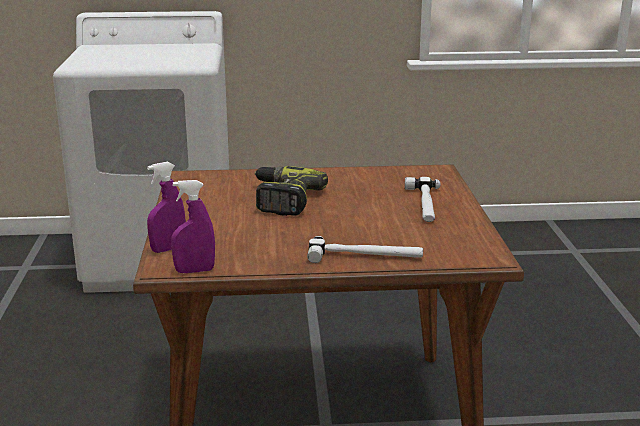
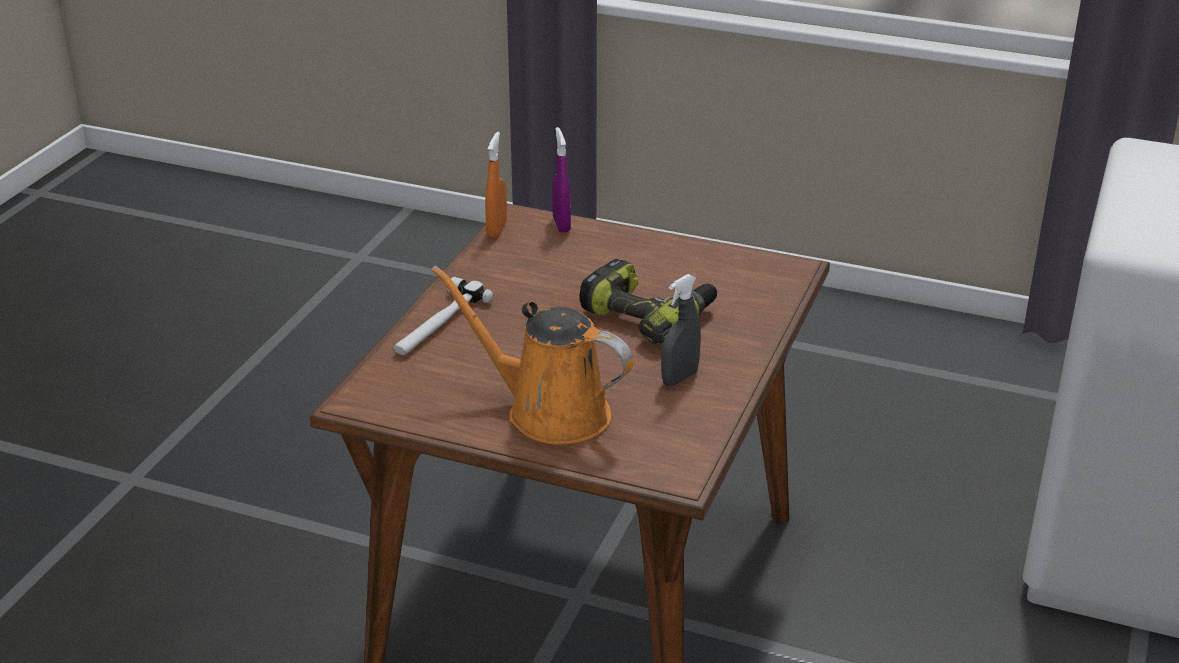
camera: 115 degrees right, 10 degrees up
purple spray bottle [171,180,215,273] -> orange spray bottle [485,132,507,238]
hammer [405,177,440,222] -> orange watering can [431,266,633,444]
none -> grey spray bottle [661,274,701,386]

